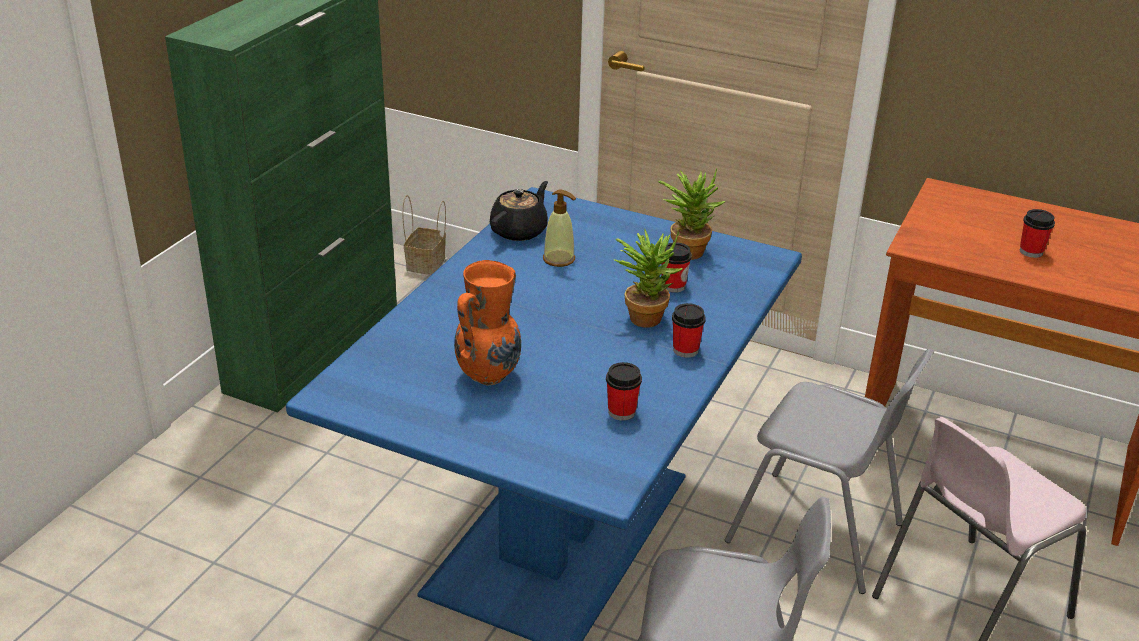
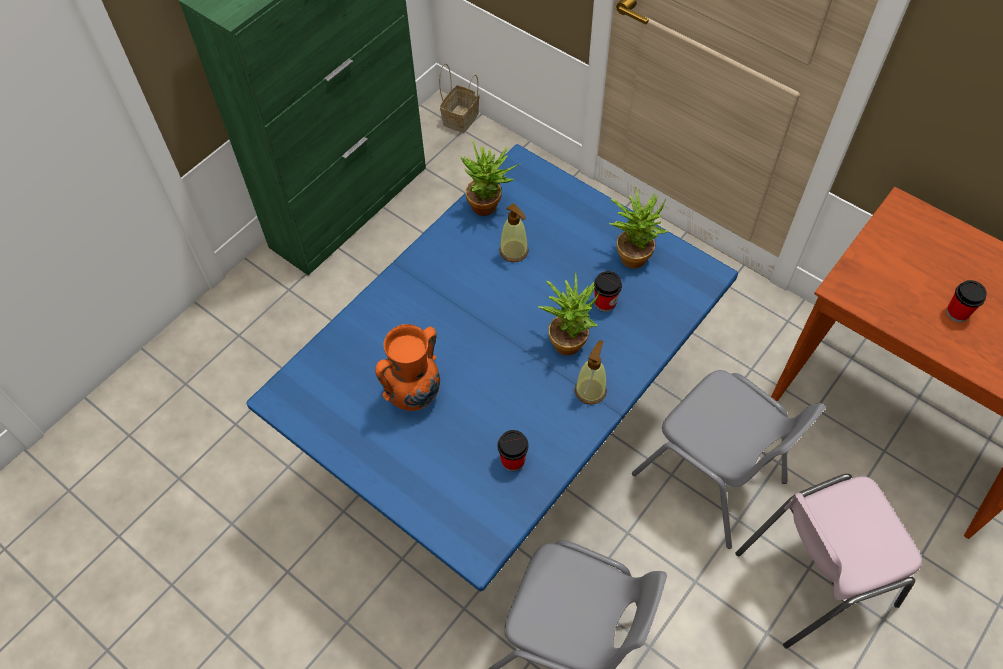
camera: 15 degrees right, 25 degrees up
black teapot [490,181,548,241] -> potted plant [460,139,521,216]
cup [672,303,706,358] -> soap dispenser [575,340,607,405]

